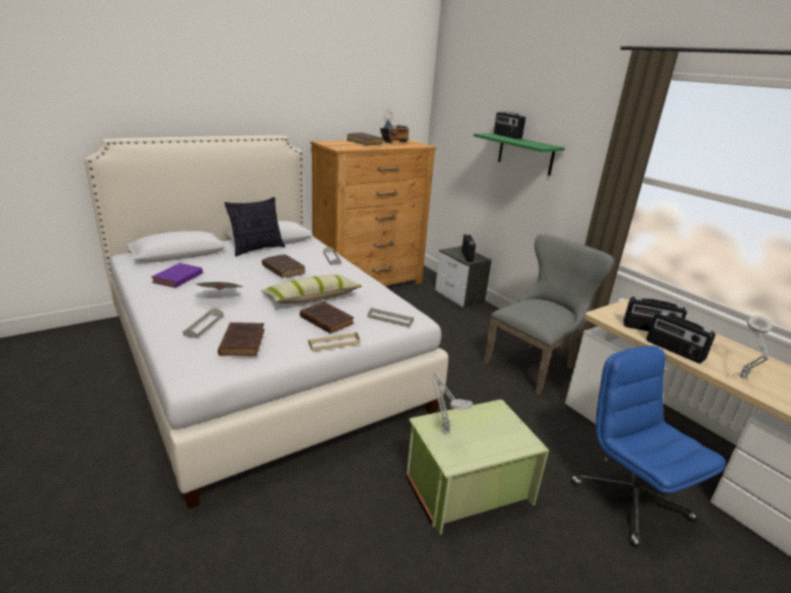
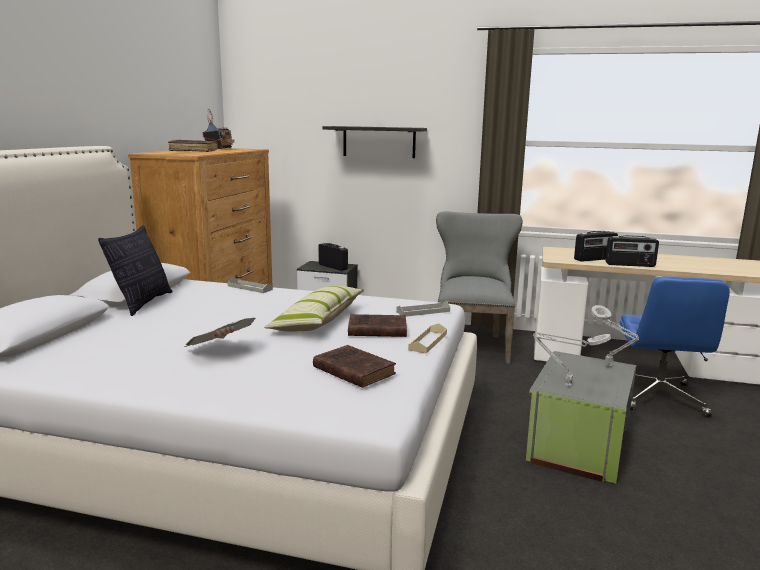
camera: 40 degrees left, 10 degrees down
purple book [151,263,203,288] -> none
grey tray [183,308,223,338] -> none
brown book [262,254,305,278] -> none
green storage box [406,399,549,535] -> grey storage box [526,351,637,484]
green shelf [473,133,565,176] -> black shelf [322,126,427,158]
radio [494,112,526,139] -> none
blue office chair [571,345,725,547] -> blue office chair turned 105 degrees counterclockwise [620,276,730,417]
grey table lamp [740,316,772,379] -> grey table lamp moved to [591,305,639,367]

